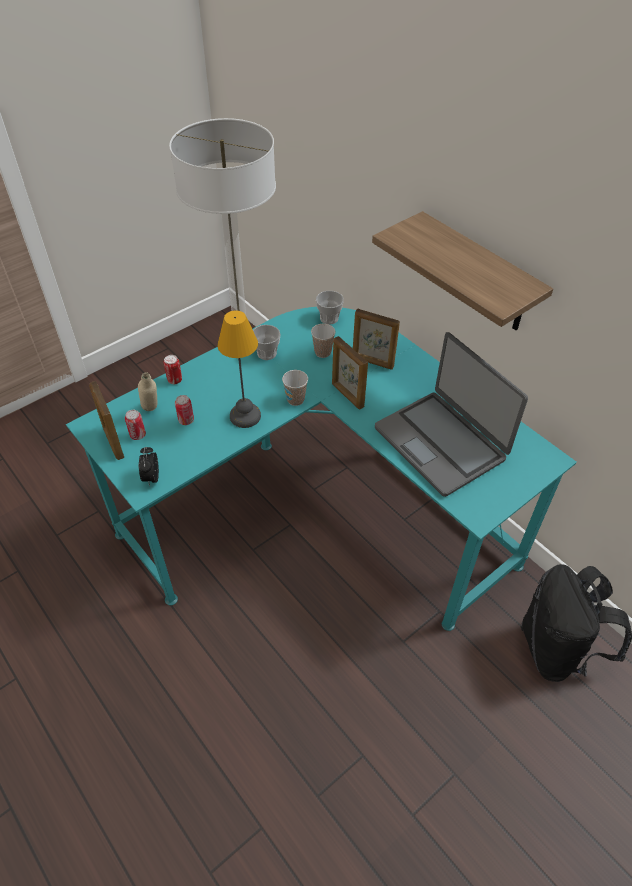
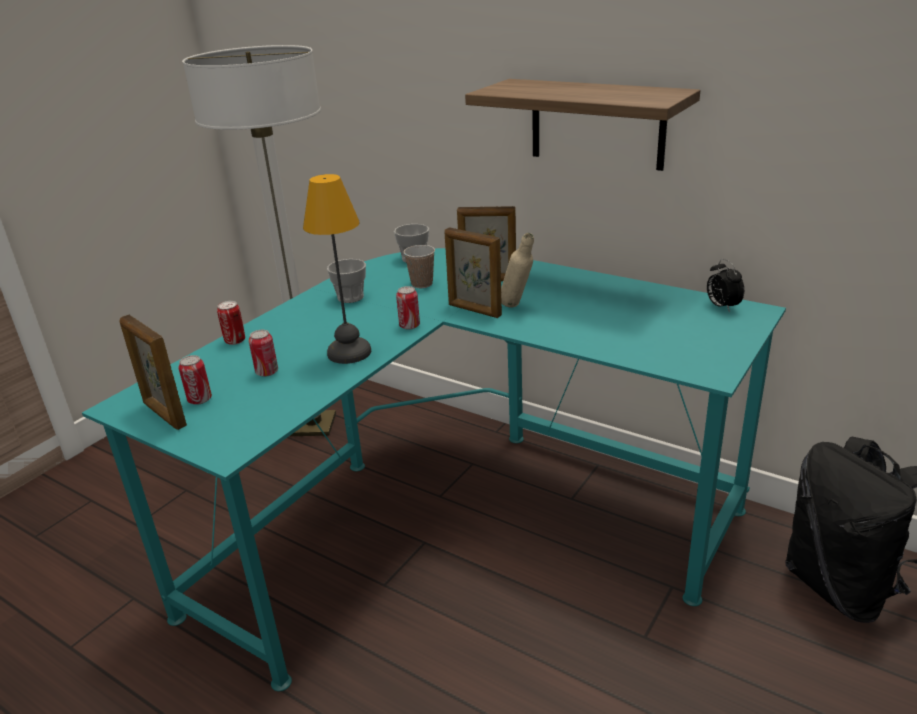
camera: 15 degrees left, 20 degrees down
beige bottle [138,372,158,411] -> beige bottle moved to [501,233,534,308]
alarm clock [138,447,159,486] -> alarm clock moved to [707,259,744,312]
cup [282,370,308,406] -> can [396,286,420,330]
laptop [375,332,528,497] -> none

